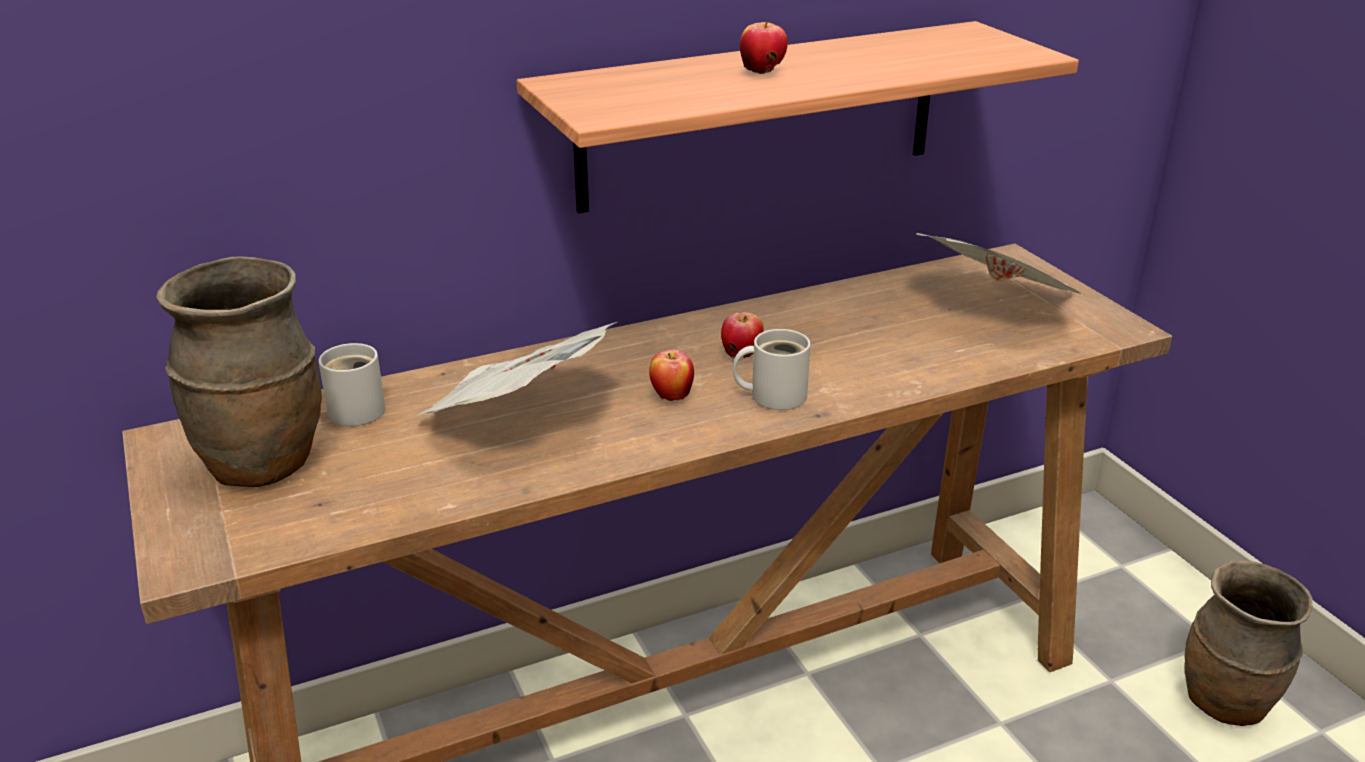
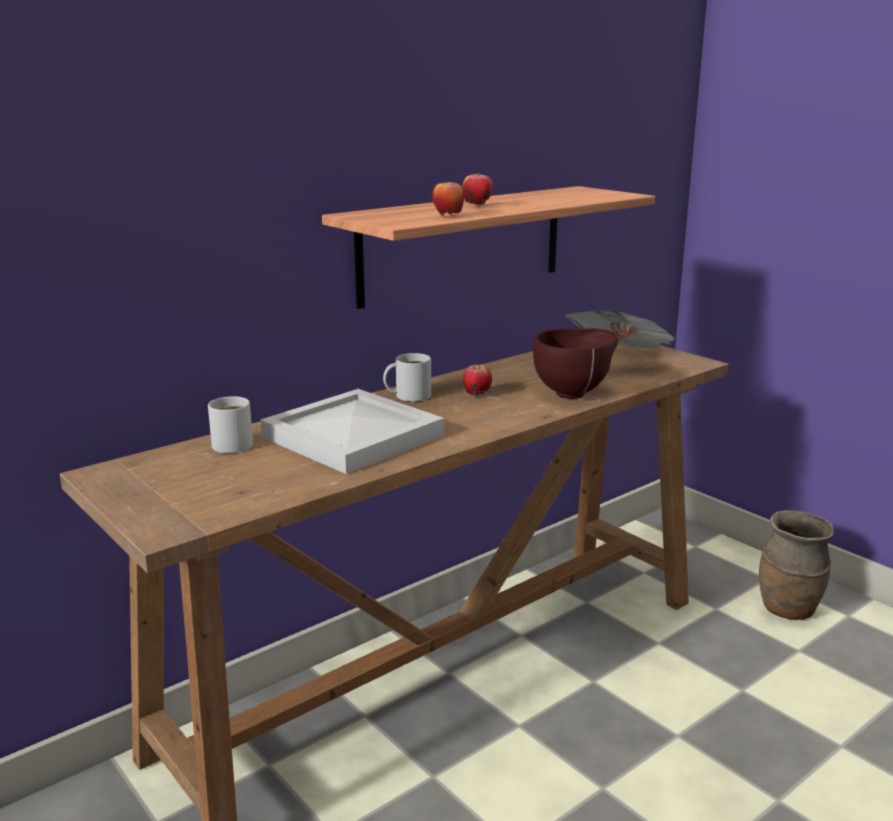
camera: 15 degrees left, 10 degrees down
brown vase [156,257,322,487] -> none
newspaper [416,322,617,416] -> white tray [260,389,444,474]
apple [649,349,694,401] -> apple moved to [432,181,464,217]
white mug [733,329,810,410] -> white mug moved to [383,353,431,402]
none -> brown bowl [533,328,619,399]

